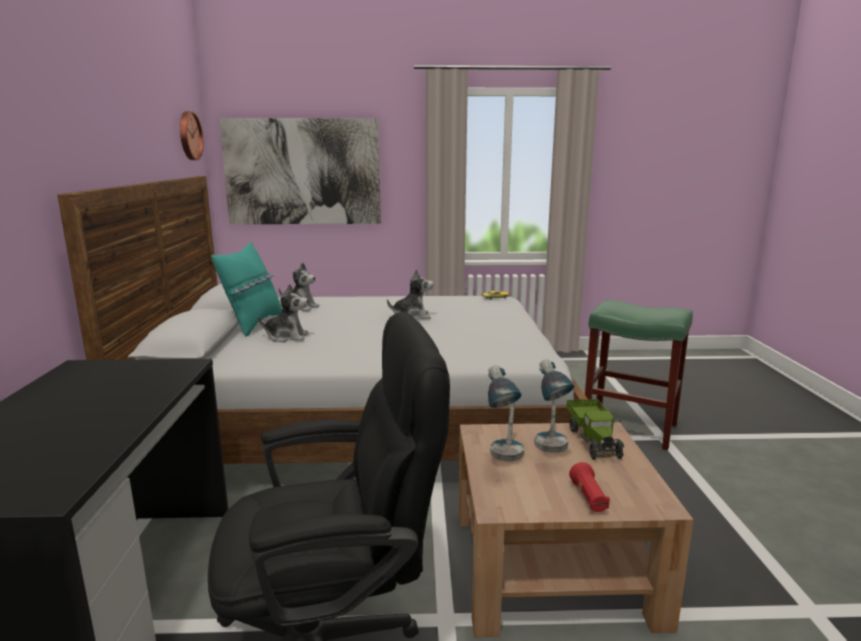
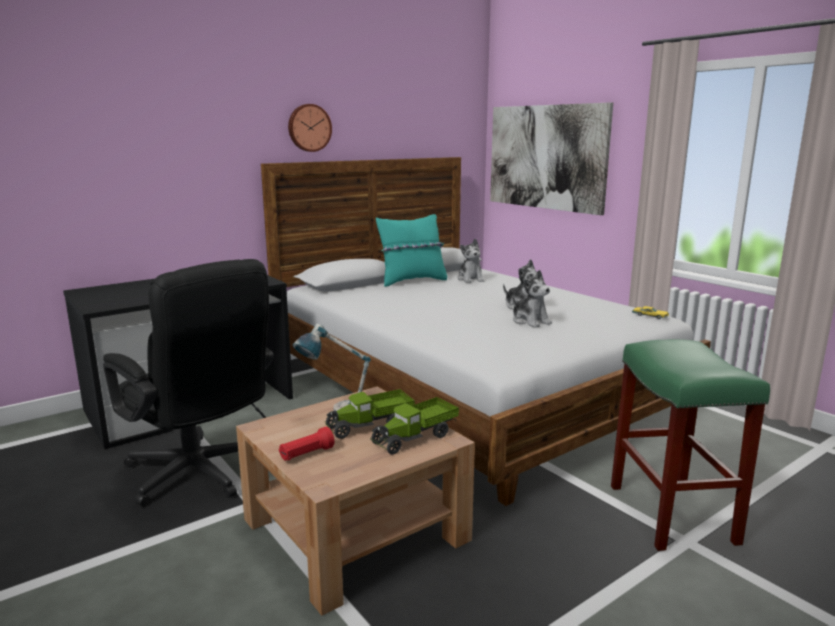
camera: 55 degrees right, 0 degrees up
wall clock [180,111,203,160] -> wall clock moved to [288,104,332,152]
plush toy [257,284,309,342] -> plush toy moved to [512,270,552,328]
table lamp [534,360,574,453] -> toy truck [325,389,415,439]

